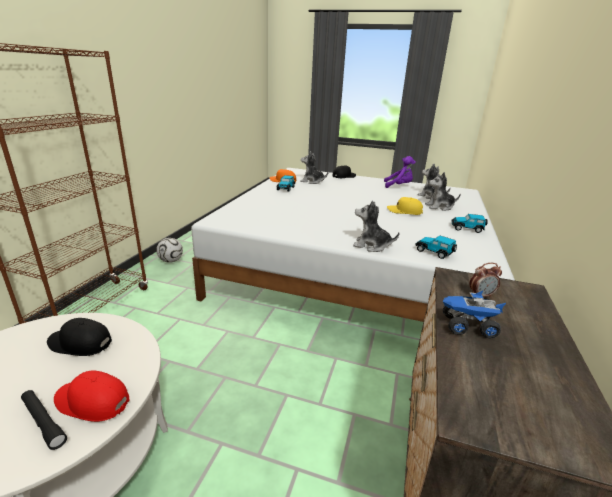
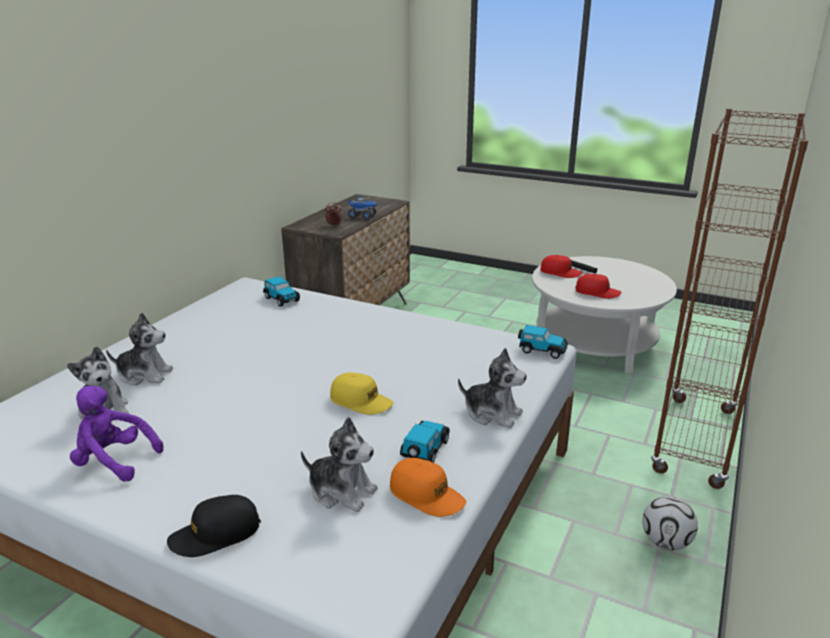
camera: 170 degrees left, 0 degrees up
black cap [47,318,112,356] -> red cap [575,274,621,299]
plush toy [353,200,400,252] -> plush toy moved to [458,348,527,428]
yellow cap [387,197,423,215] -> yellow cap moved to [330,372,394,415]
toy car [452,214,488,233] -> toy car moved to [518,325,568,359]

